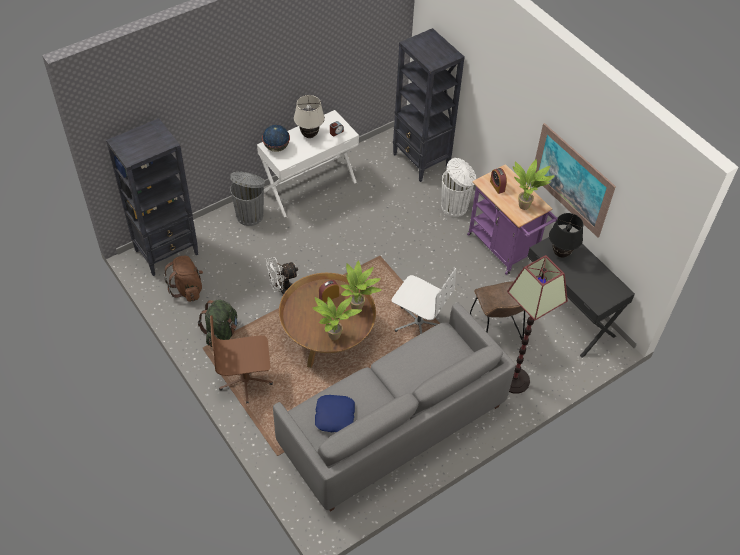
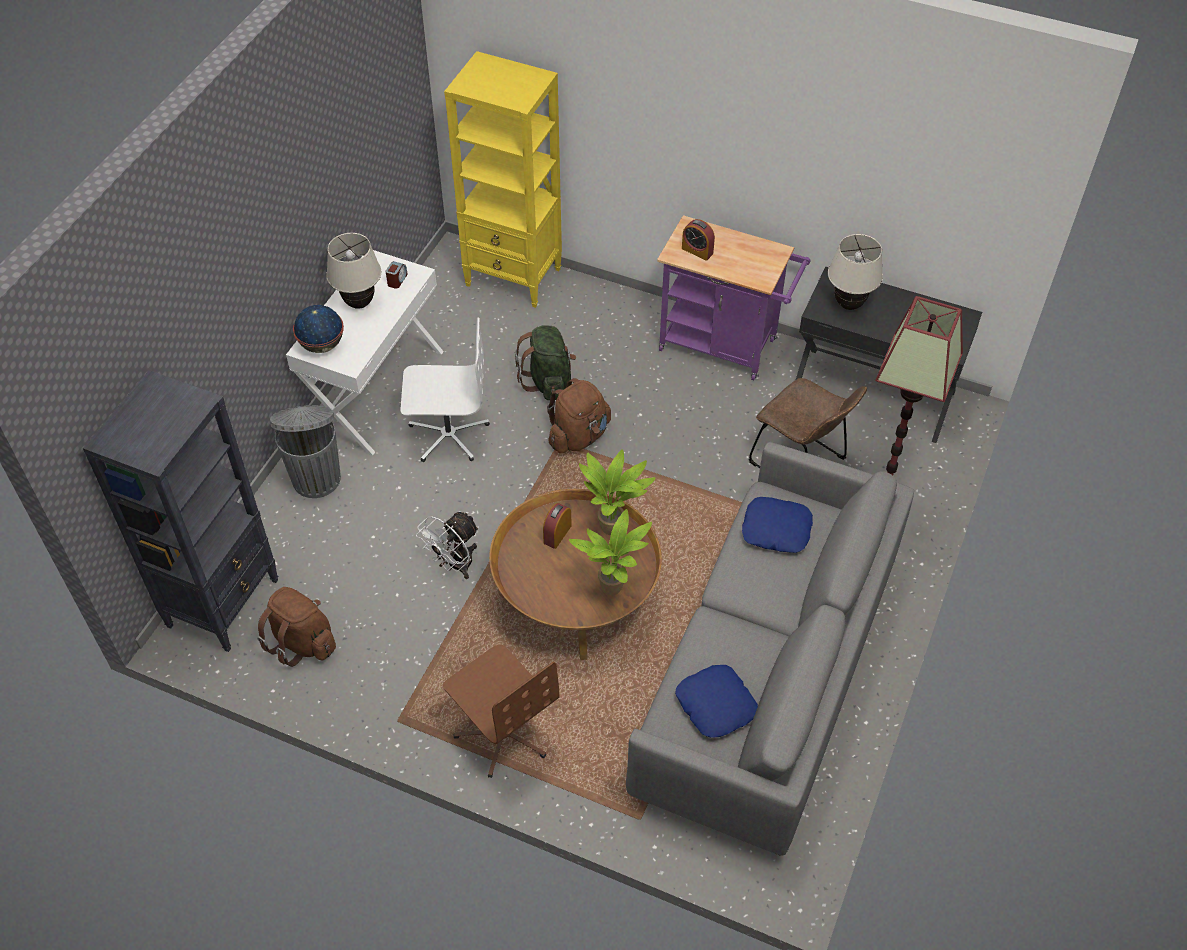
camera: 30 degrees left, 0 degrees up
green backpack [198,300,237,347] -> green backpack moved to [515,325,576,400]
brown office chair [210,315,273,403] -> brown office chair turned 90 degrees counterclockwise [443,644,560,778]
white office chair [391,268,456,334] -> white office chair moved to [400,317,490,462]
black bookcase [393,28,465,182] -> yellow bookcase [444,51,562,308]
white trash can [441,158,477,217] -> none
potted plant [513,160,554,210] -> none
picture [535,123,616,238] -> none
black table lamp [549,213,583,257] -> beige table lamp [828,234,883,310]
none -> brown backpack [547,378,611,453]
none -> blue pillow [742,497,813,553]

